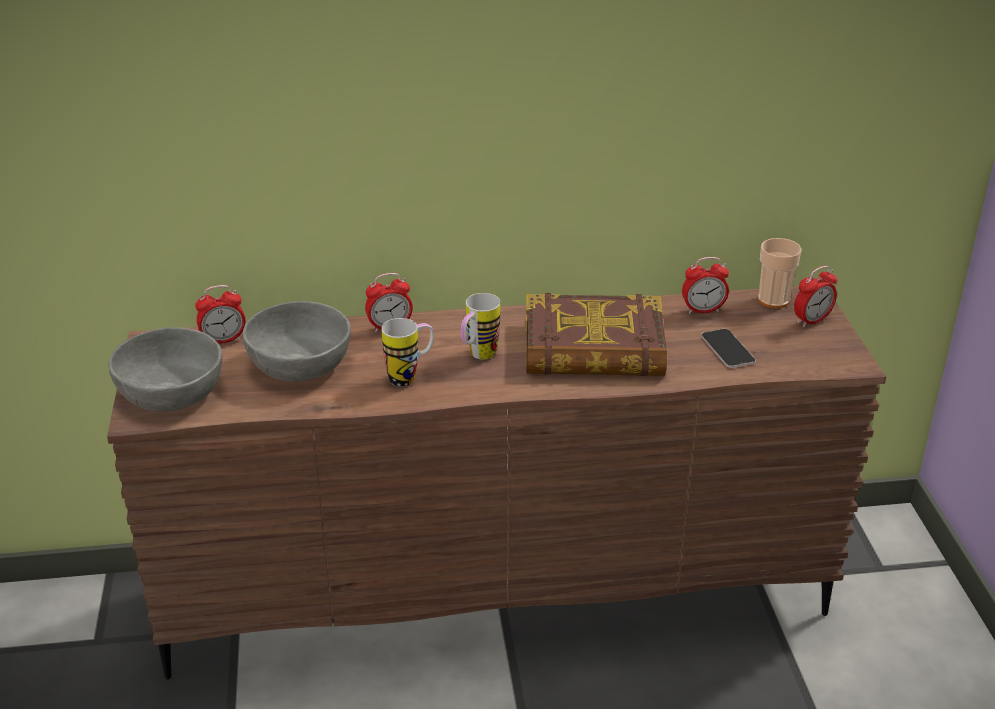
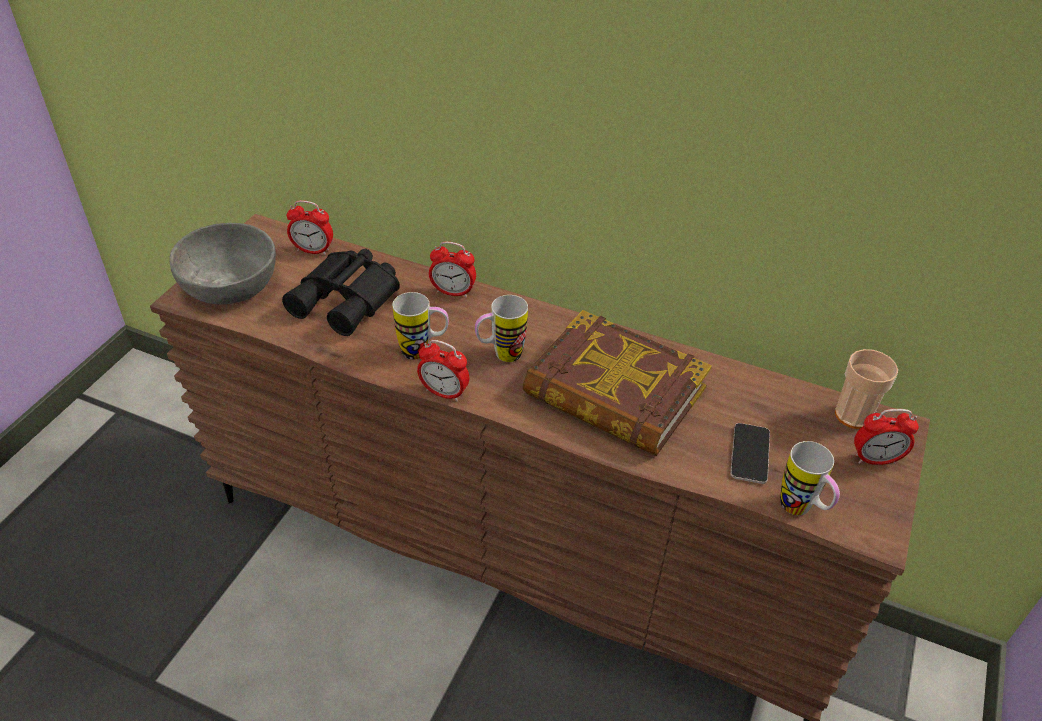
camera: 30 degrees right, 10 degrees up
grey bowl [243,301,351,382] -> black binoculars [282,249,400,336]
alarm clock [682,257,729,314] -> alarm clock moved to [417,340,469,401]
none -> mug [780,441,840,515]

